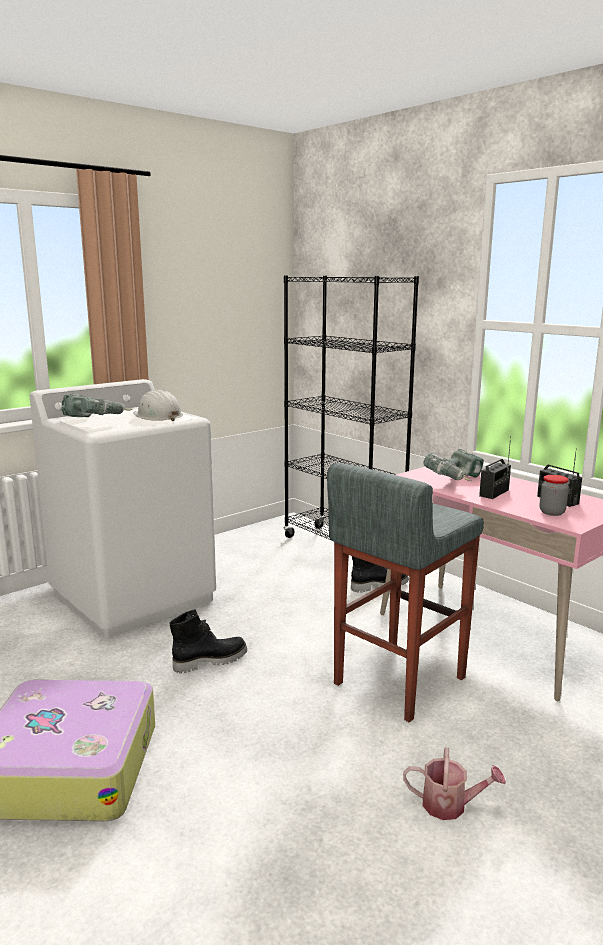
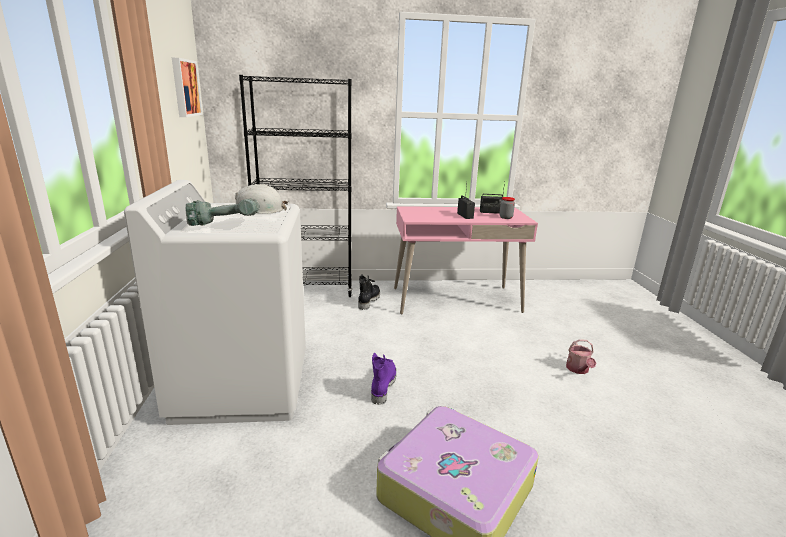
camera: 55 degrees left, 5 degrees up
black boot [169,609,247,673] -> purple boot [371,352,396,405]
grey stool [327,463,484,723] -> none
watering can [403,747,506,820] -> watering can turned 135 degrees clockwise [566,339,596,374]
power drill [423,449,484,481] -> none
none -> picture [172,58,203,117]

